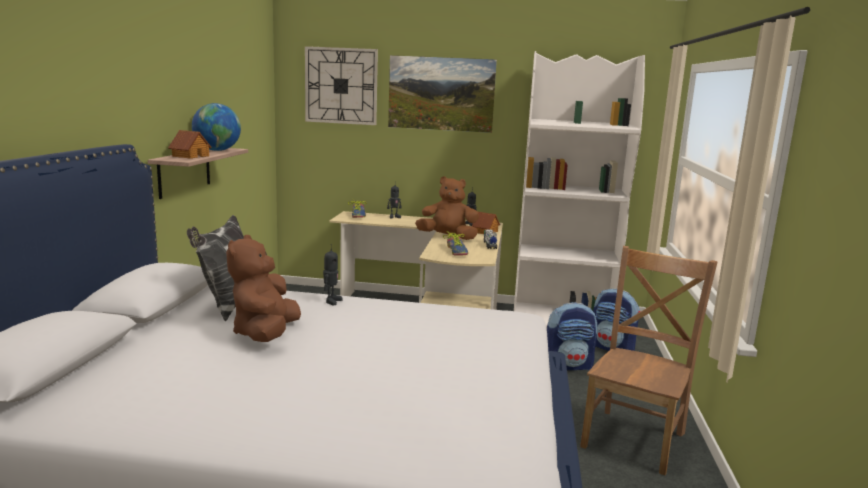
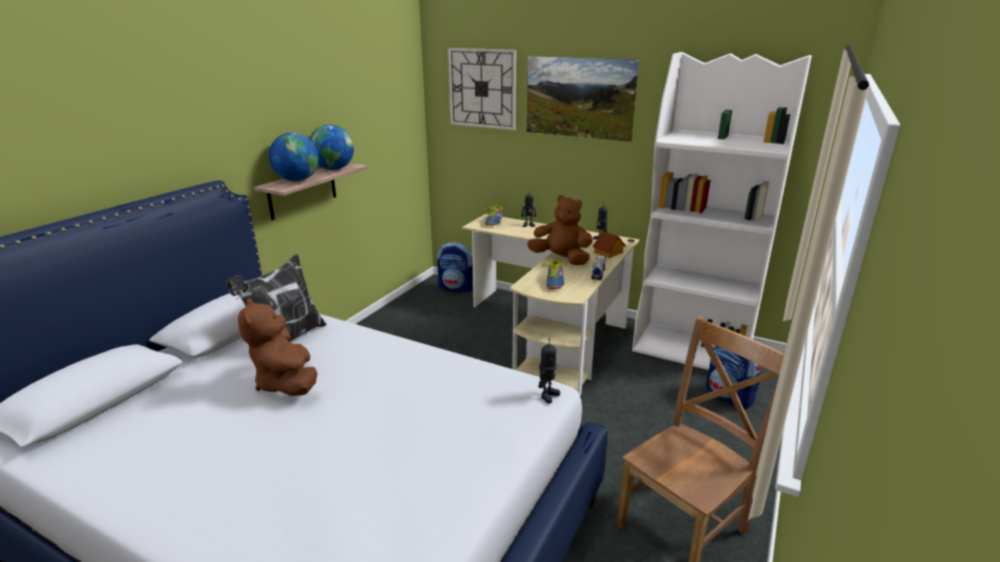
camera: 20 degrees right, 10 degrees up
toy house [168,130,212,159] -> globe [269,133,319,181]
brown plush toy [226,235,301,342] -> brown plush toy turned 45 degrees counterclockwise [238,298,317,396]
toy robot [323,244,343,305] -> toy robot moved to [538,338,560,404]
backpack [547,302,597,370] -> backpack moved to [437,242,473,293]

